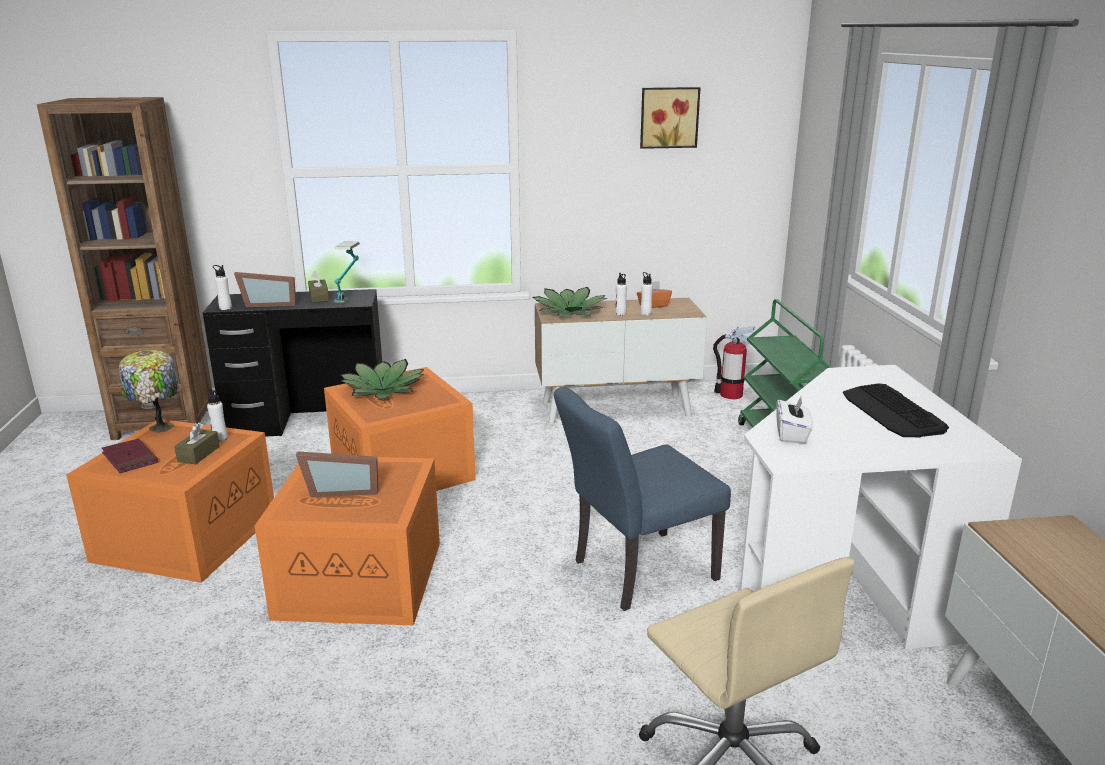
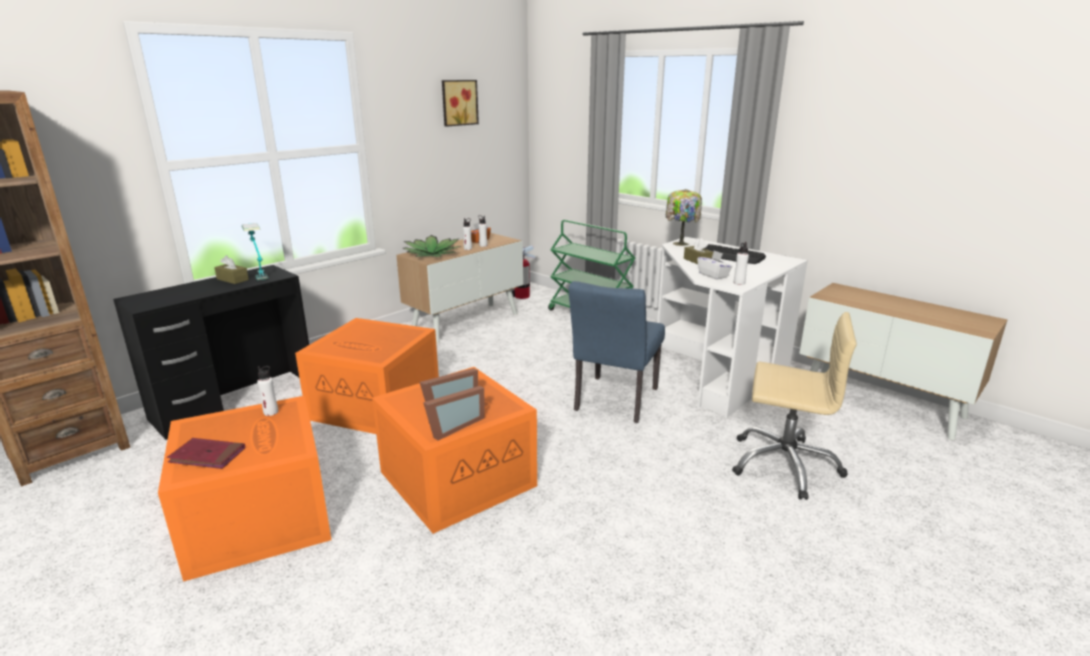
camera: 40 degrees left, 0 degrees up
table lamp [119,350,178,433] -> table lamp moved to [666,189,702,246]
brown tissue box [174,423,220,464] -> brown tissue box moved to [684,238,713,264]
white bottle [213,265,232,310] -> white bottle moved to [734,242,749,285]
picture frame [234,272,296,307] -> picture frame moved to [423,386,484,440]
potted plant [340,359,424,399] -> none

